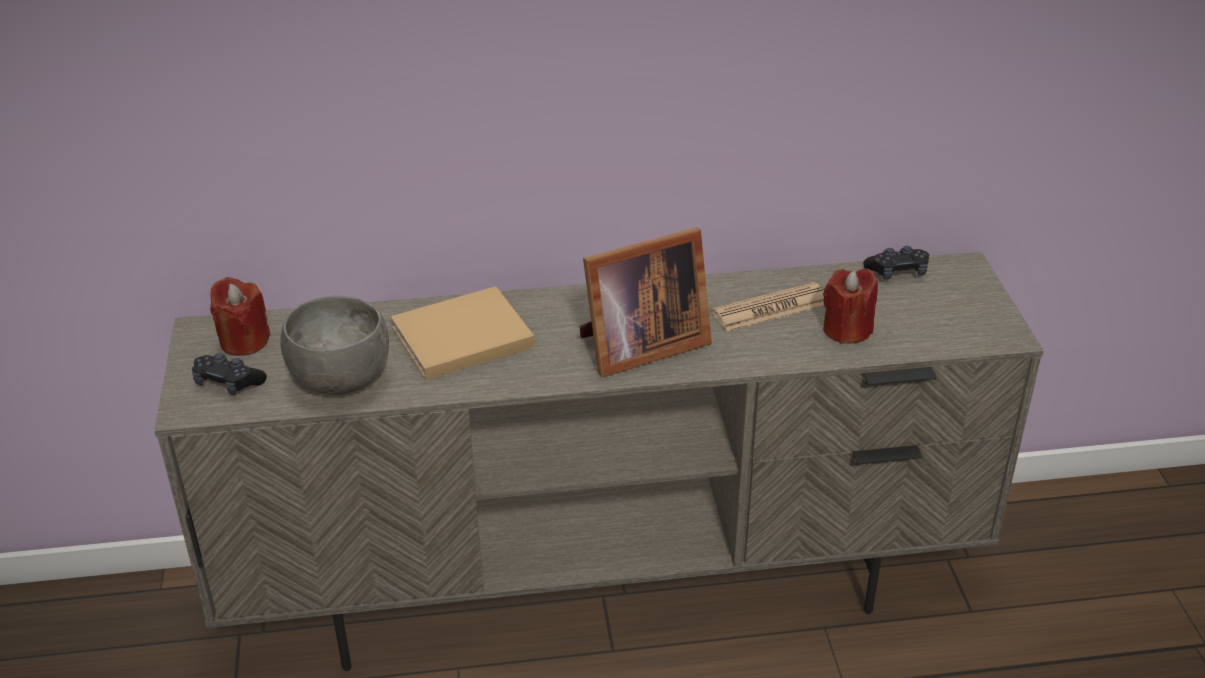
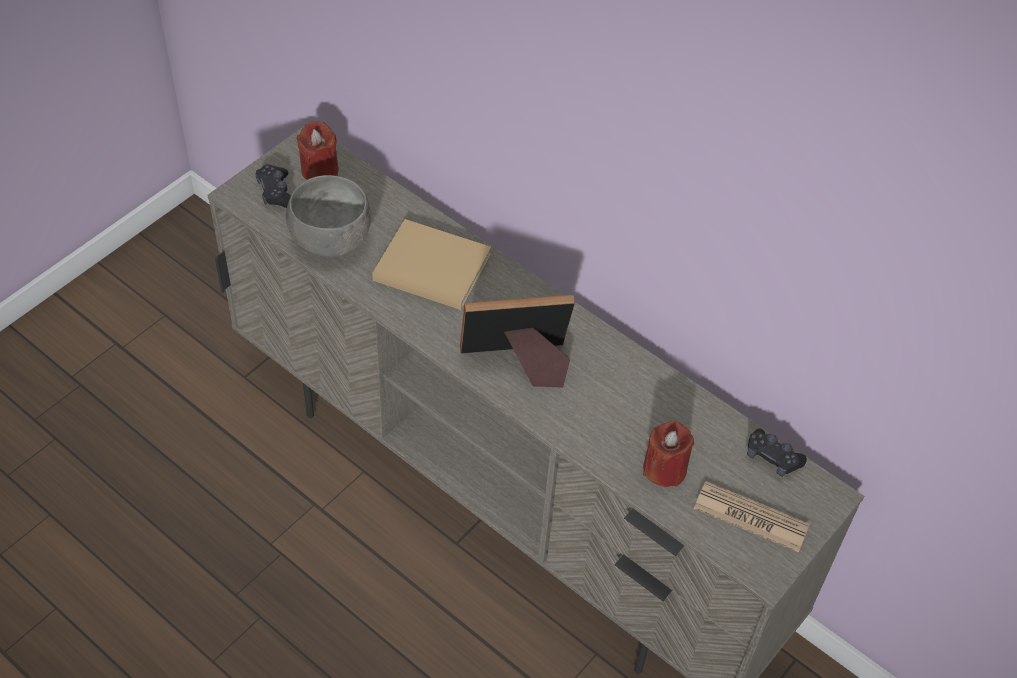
camera: 45 degrees right, 15 degrees up
picture frame [580,227,712,377] -> picture frame turned 150 degrees clockwise [460,295,575,388]
newspaper [712,282,824,332] -> newspaper moved to [694,481,810,552]

